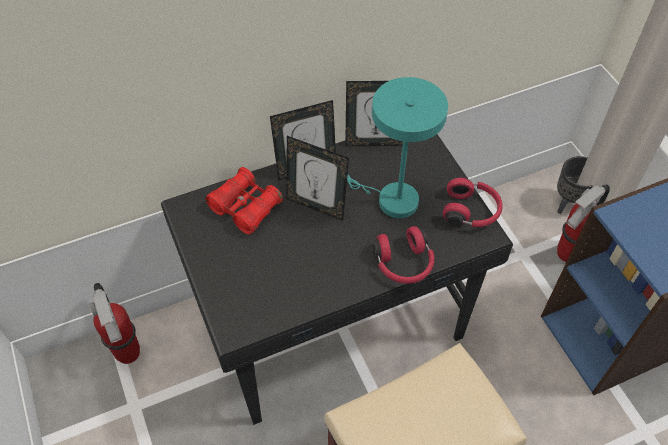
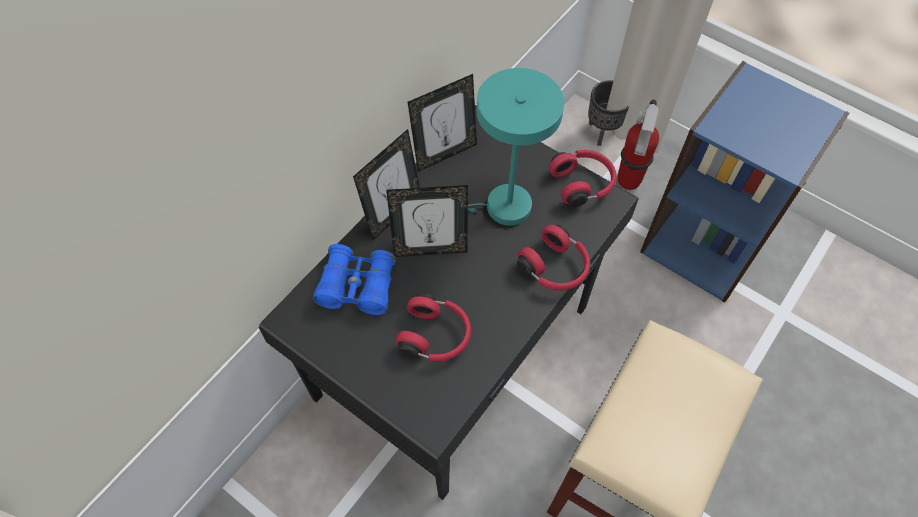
camera: 30 degrees left, 5 degrees up
fire extinguisher [89,283,140,364] -> none
red binoculars [205,167,283,235] -> blue binoculars [313,244,396,315]
none -> red headphones [396,293,471,362]

